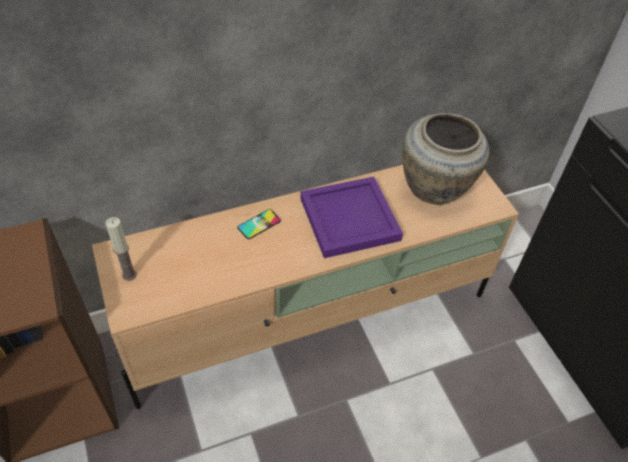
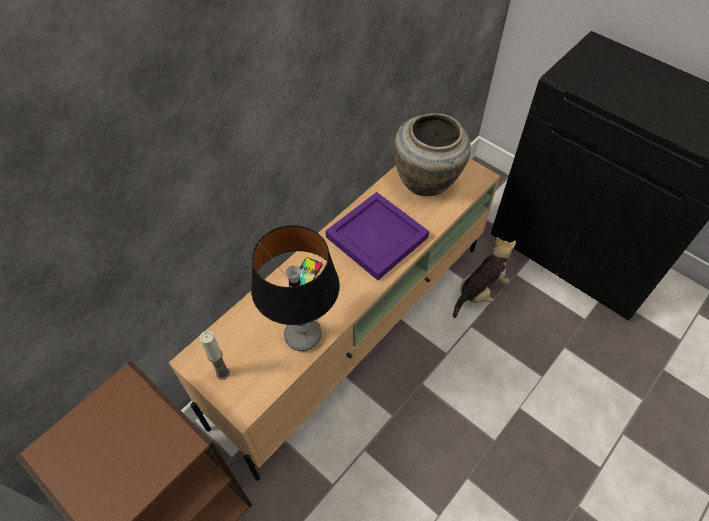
camera: 25 degrees left, 5 degrees up
none -> table lamp [251,225,340,351]
none -> plush toy [453,237,516,318]

